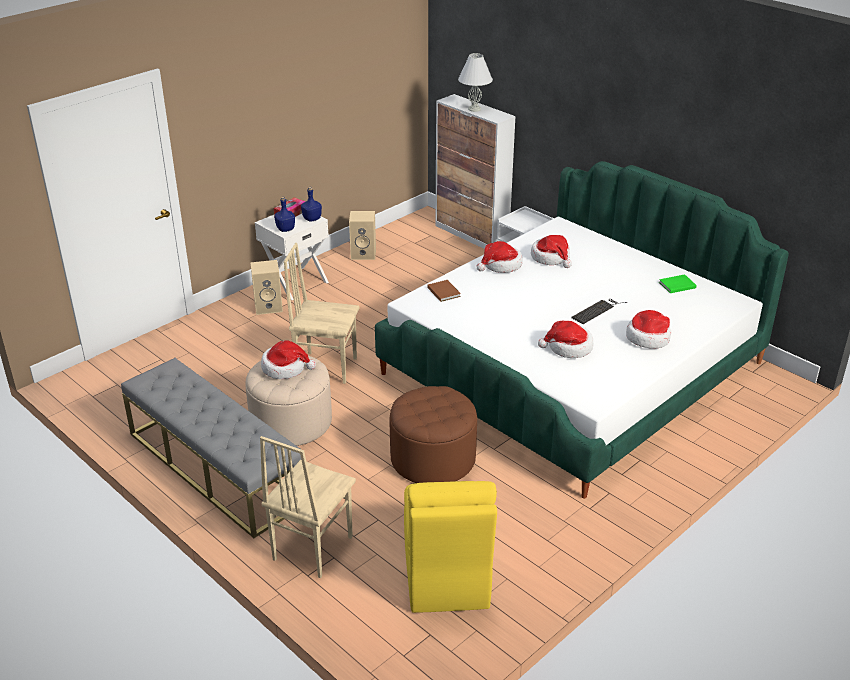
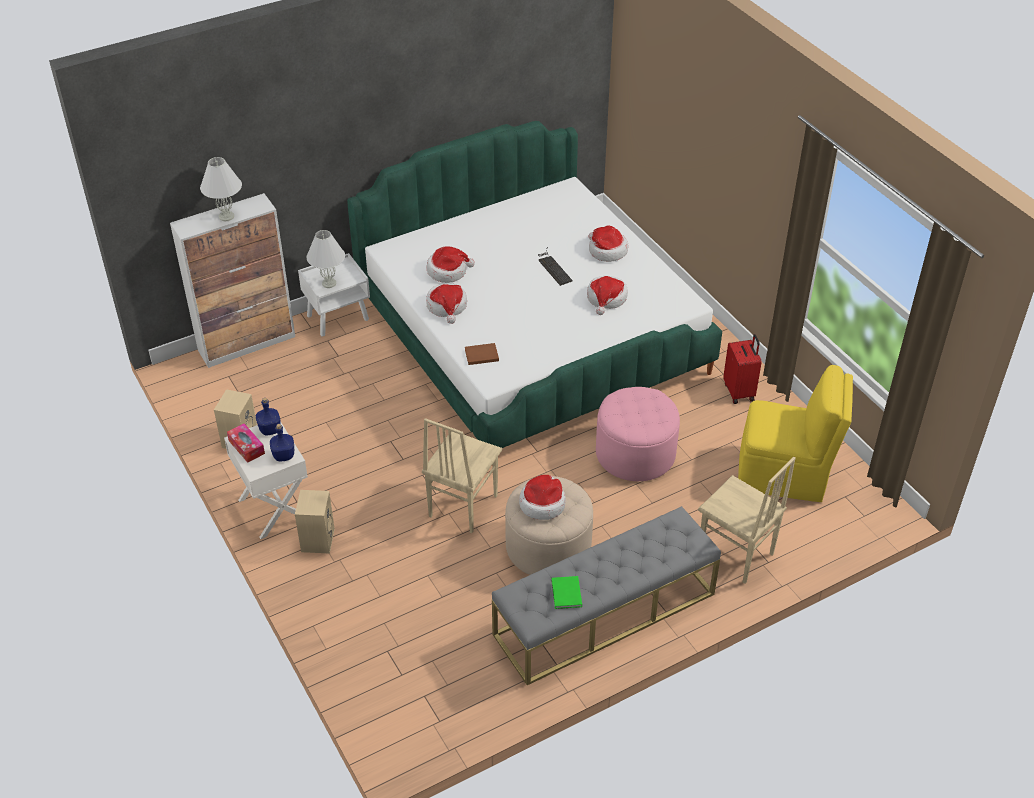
camera: 75 degrees left, 10 degrees up
brown ottoman [390,386,477,483] -> pink ottoman [596,387,680,481]
green book [659,274,696,293] -> green book moved to [551,576,582,609]
none -> white table lamp [306,230,345,288]
none -> red suitcase [723,334,762,404]

